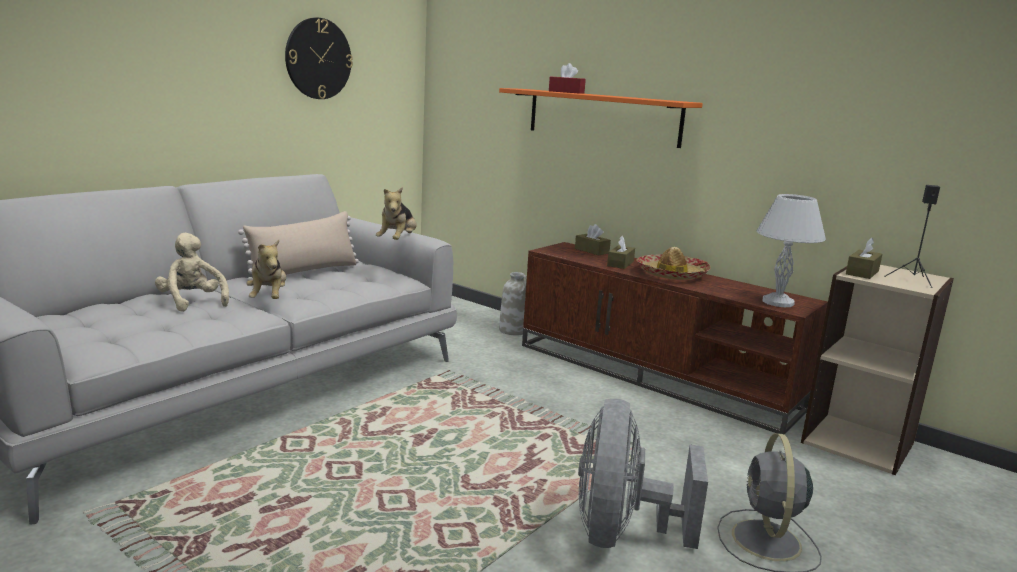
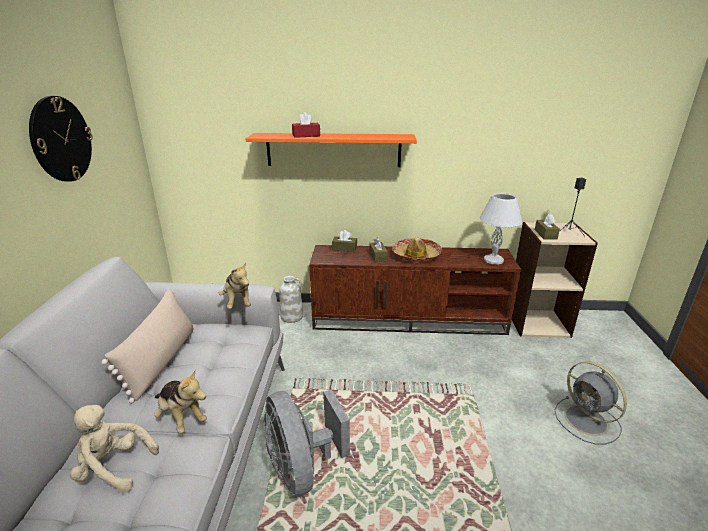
camera: 35 degrees left, 10 degrees up
grey fan [578,399,708,549] -> grey fan moved to [264,390,350,497]

